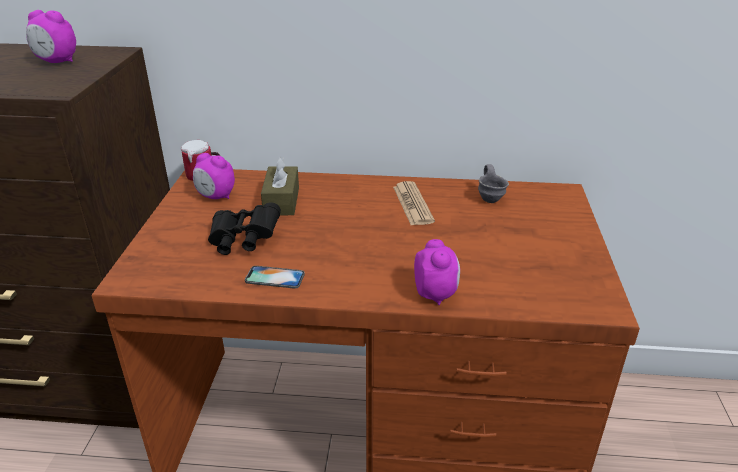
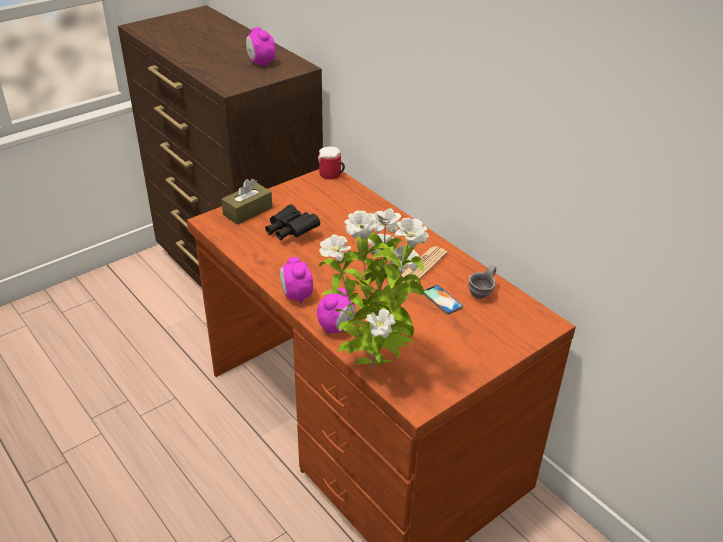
camera: 45 degrees right, 5 degrees up
alarm clock [193,153,235,199] -> alarm clock moved to [280,257,313,304]
phone [245,266,305,289] -> phone moved to [423,285,463,314]
brown tissue box [261,156,299,215] -> brown tissue box moved to [221,179,272,225]
none -> potted plant [319,208,429,371]

